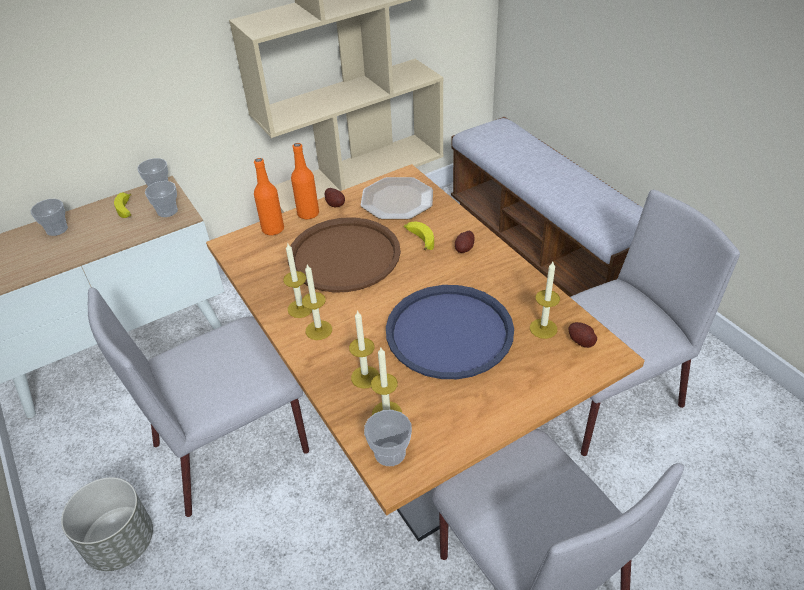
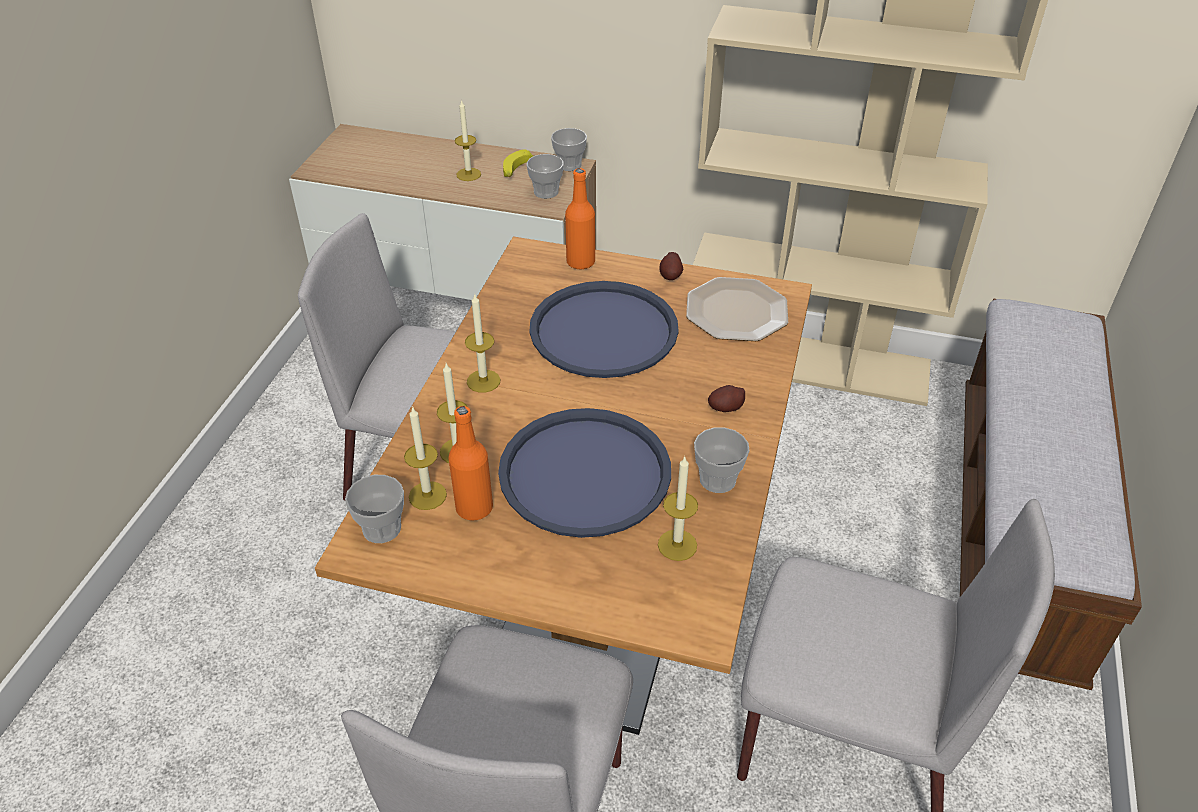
camera: 45 degrees right, 0 degrees up
cup [30,199,68,236] -> cup moved to [694,427,750,493]
grey planter [61,477,153,571] -> none
candle [283,244,312,318] -> candle moved to [455,99,481,181]
brown tray [288,217,401,292] -> blue tray [529,281,679,378]
orange bottle [291,143,319,220] -> orange bottle moved to [448,406,493,521]
banana [404,222,434,250] -> none
potato [568,322,597,348] -> none

